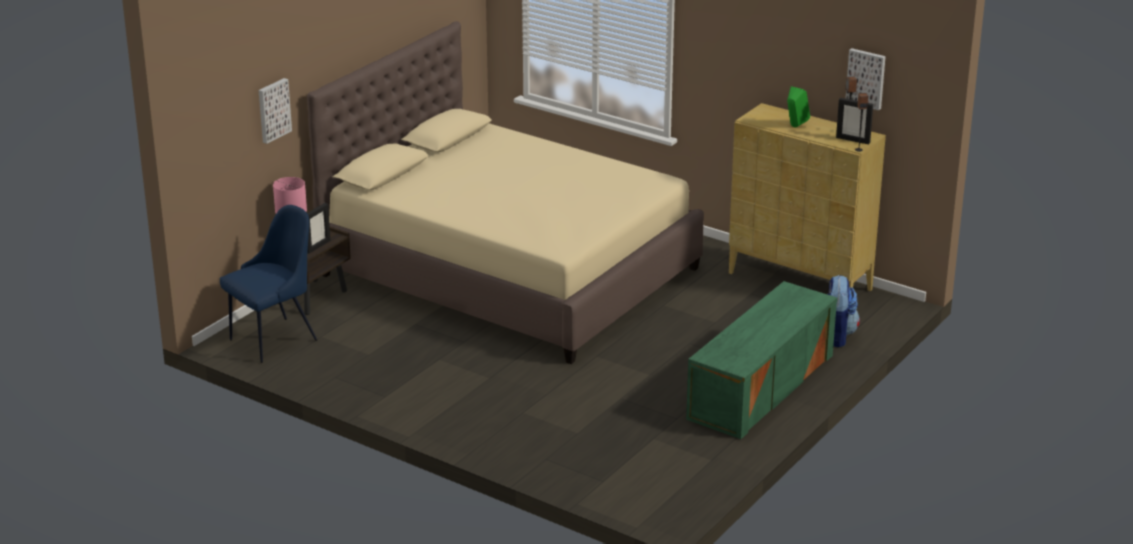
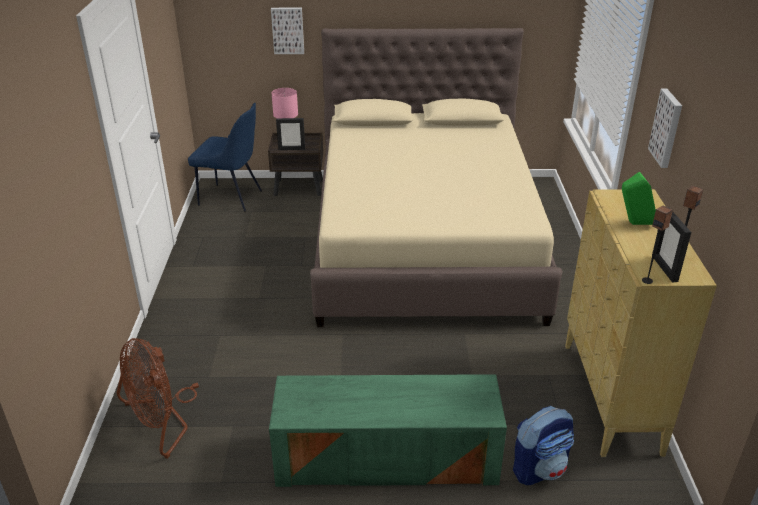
camera: 55 degrees right, 5 degrees up
picture [845,48,886,110] -> picture moved to [648,89,682,168]
none -> brown fan [117,338,199,459]

